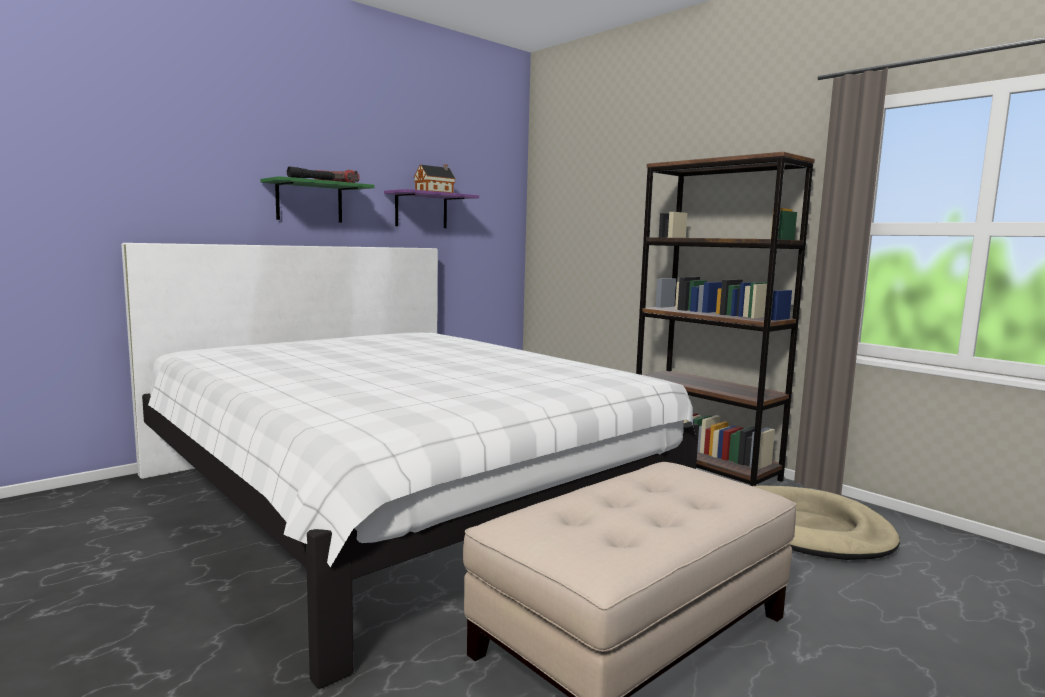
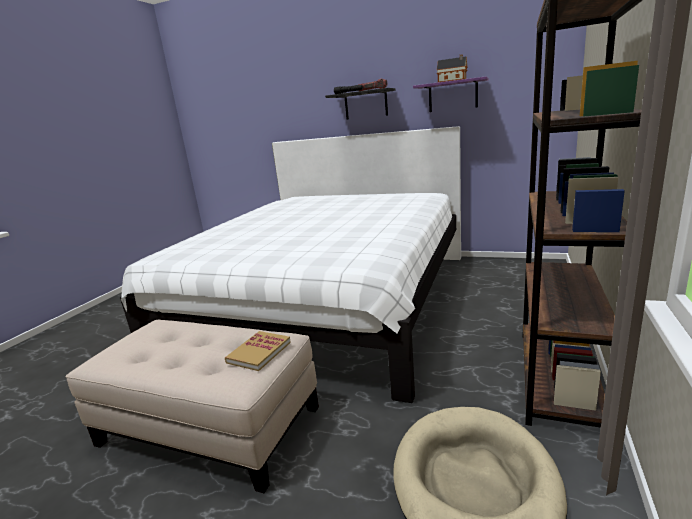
camera: 65 degrees right, 10 degrees up
green shelf [260,176,375,223] -> black shelf [325,88,396,120]
none -> book [225,331,291,371]

